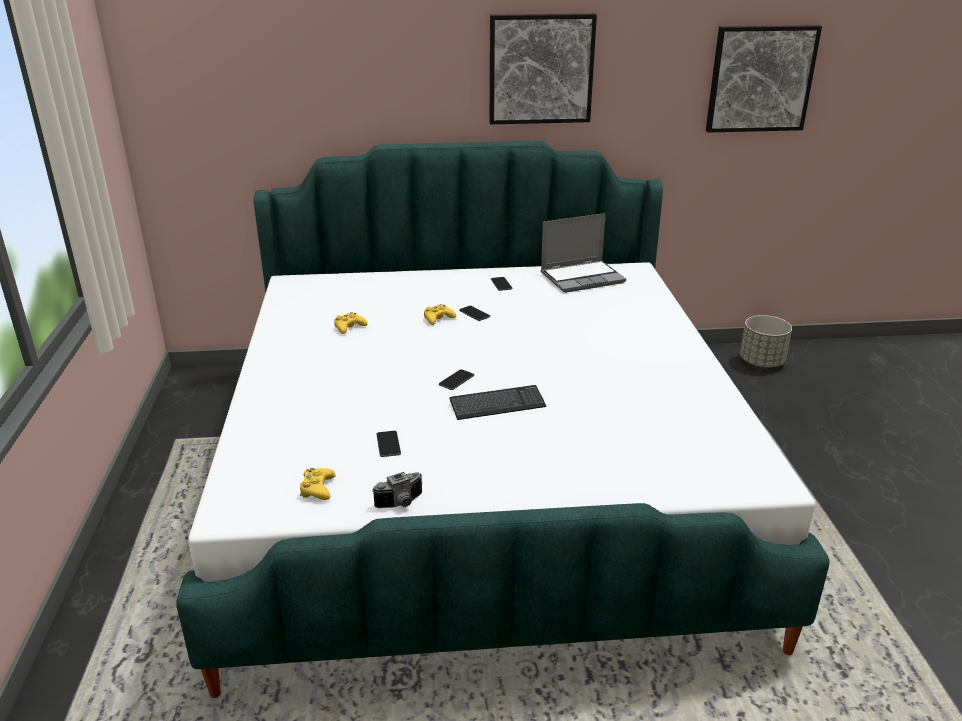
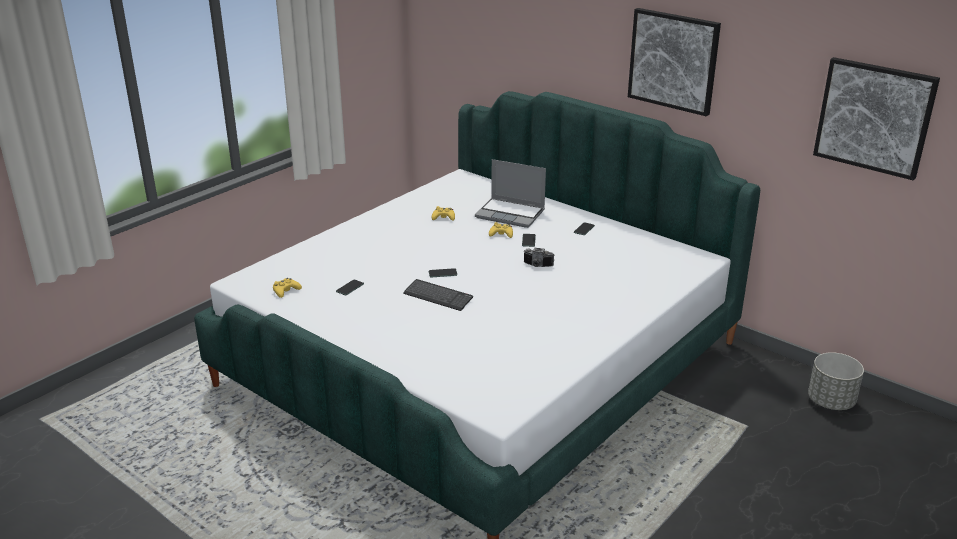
camera: 45 degrees right, 0 degrees up
camera [372,472,422,508] -> camera moved to [524,247,555,267]
laptop [541,213,626,293] -> laptop moved to [475,159,546,228]

